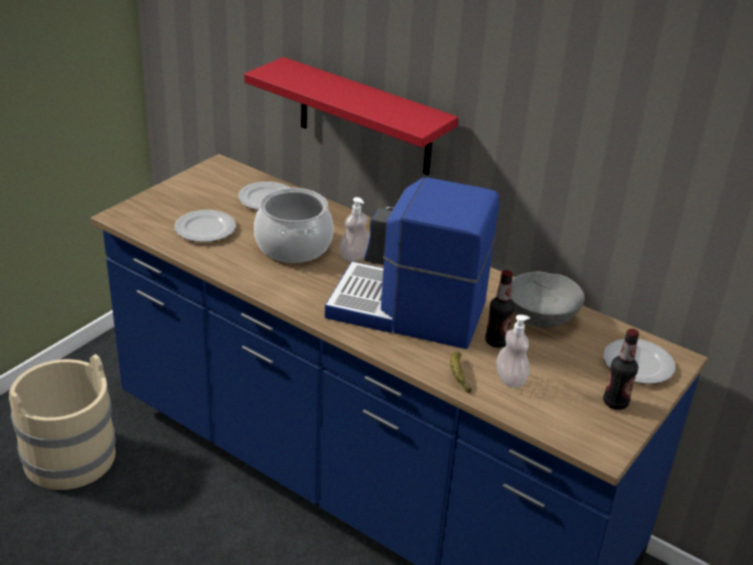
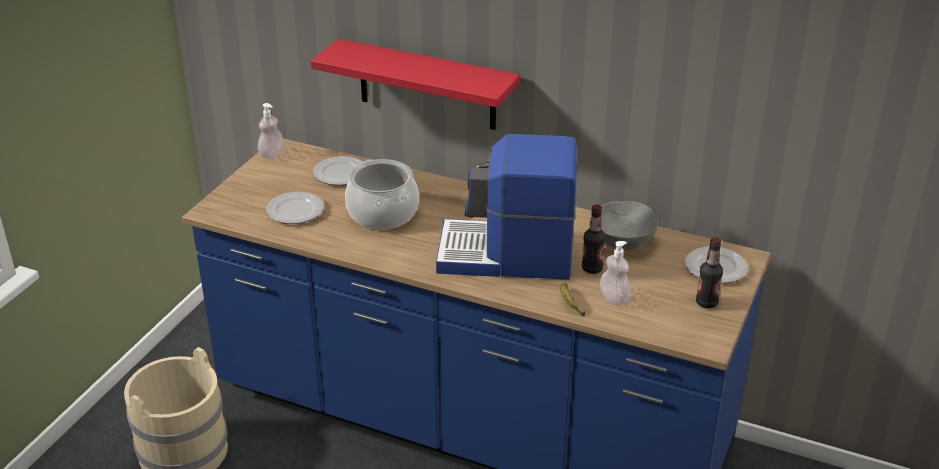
camera: 10 degrees left, 0 degrees up
soap dispenser [339,197,370,262] -> soap dispenser moved to [258,103,284,159]

